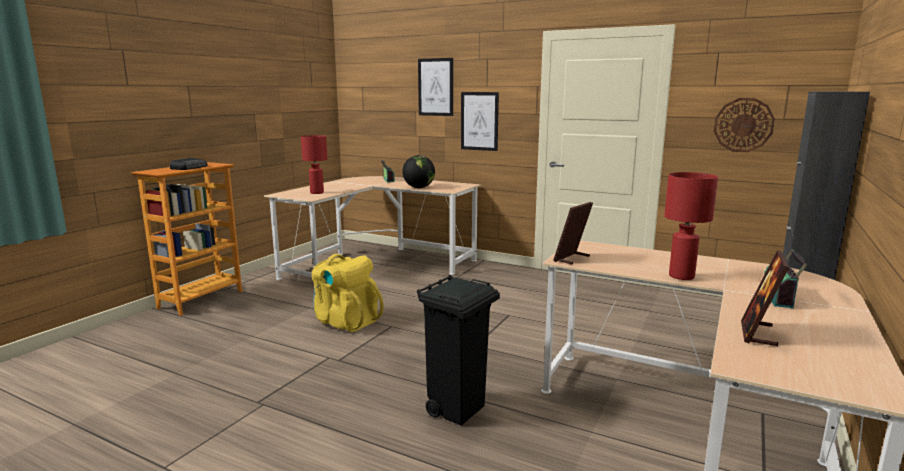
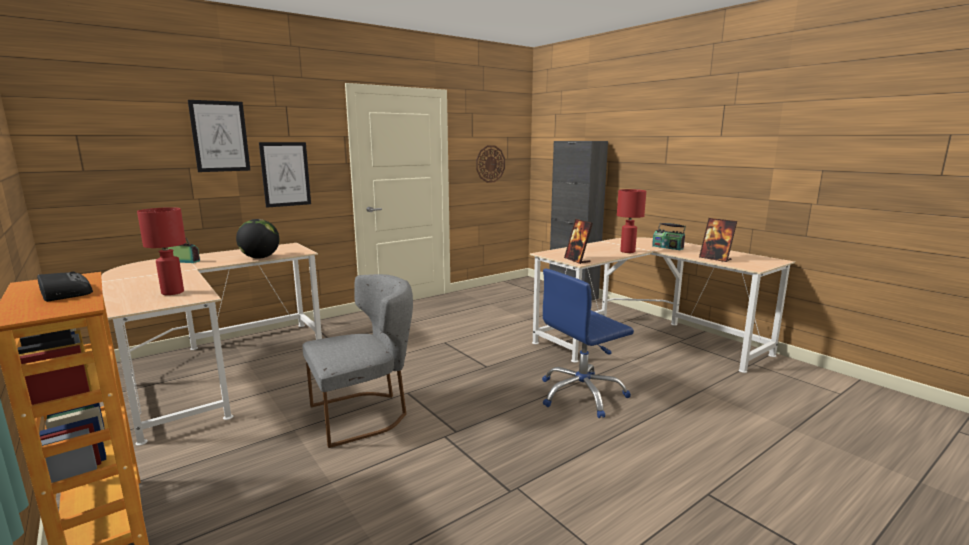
camera: 65 degrees left, 0 degrees up
yellow backpack [312,254,384,332] -> grey chair [303,274,413,448]
black trash can [417,275,500,426] -> blue office chair [542,269,634,418]

